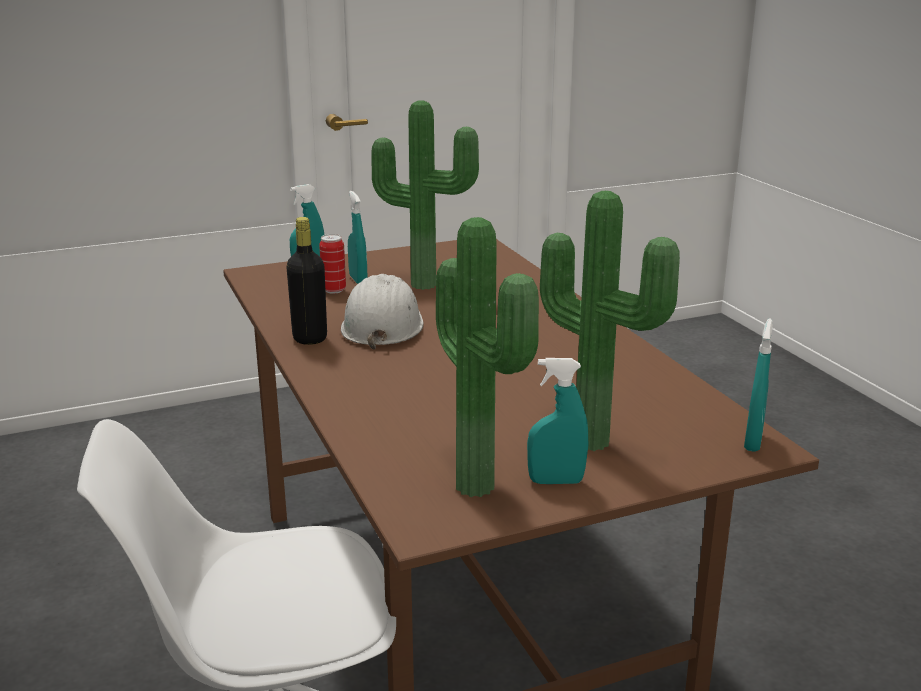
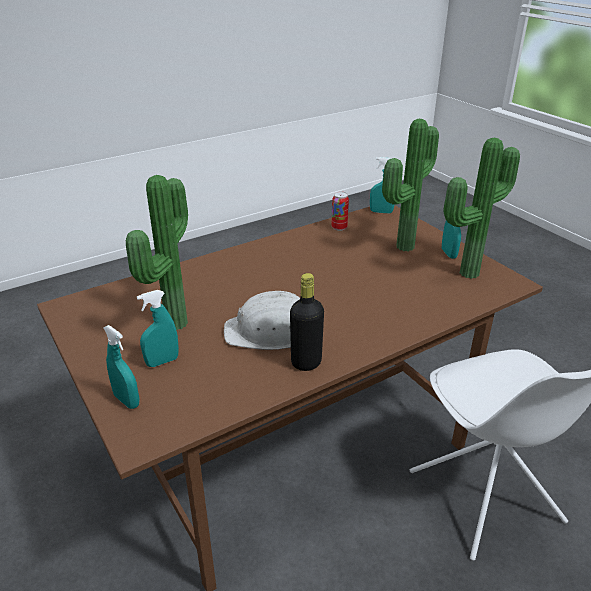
camera: 100 degrees left, 10 degrees up
can [319,234,346,294] -> can moved to [332,192,349,231]

